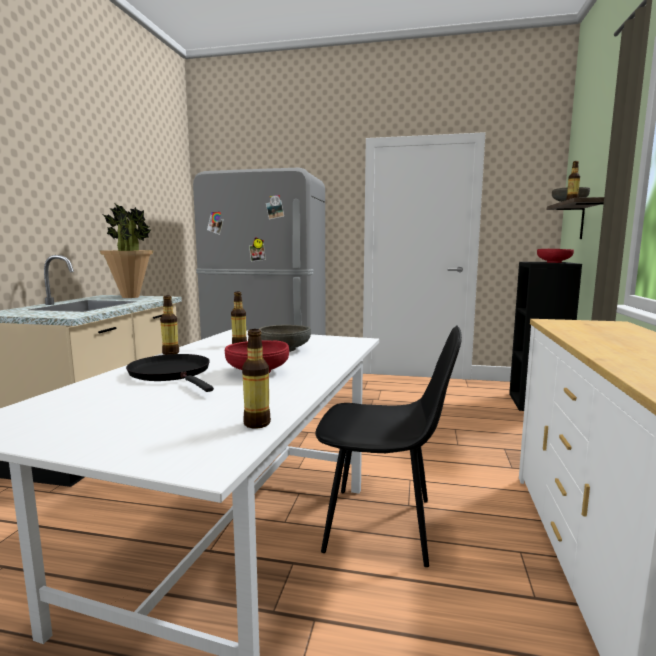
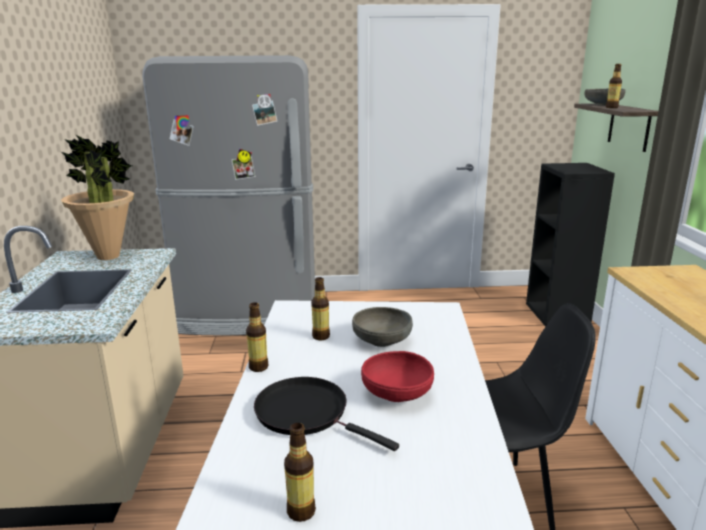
camera: 15 degrees left, 10 degrees up
bottle [242,329,271,429] -> bottle moved to [284,423,316,522]
red bowl [537,249,574,263] -> none

